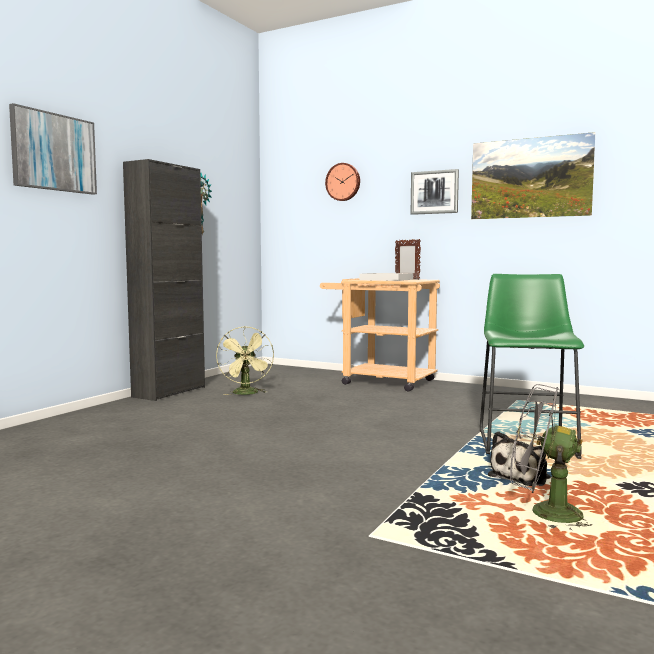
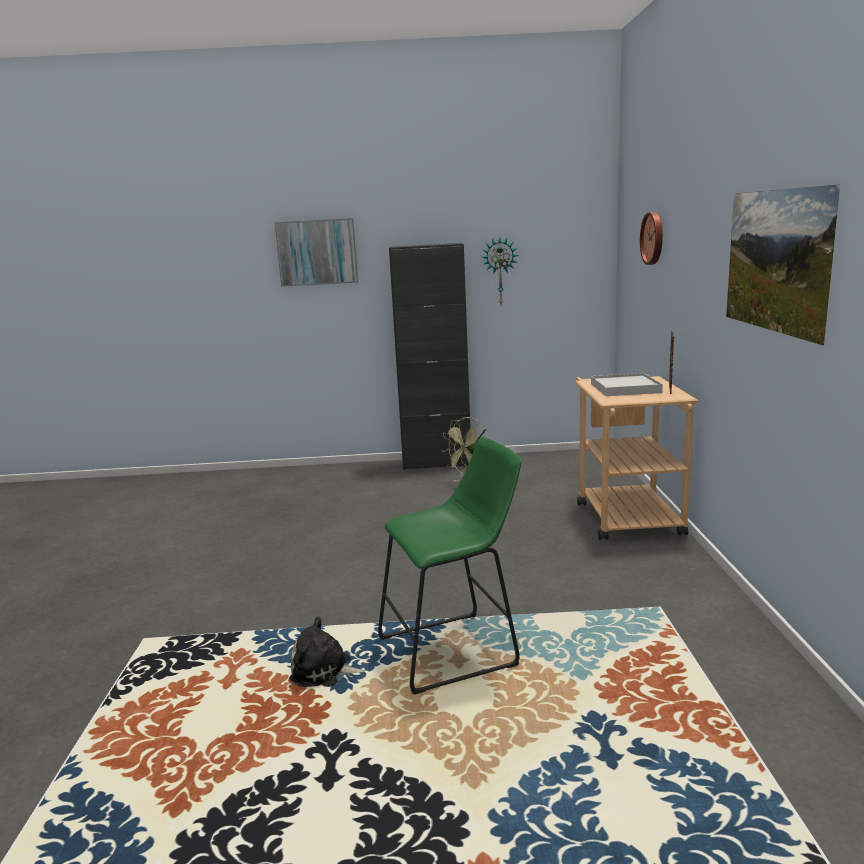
camera: 60 degrees right, 10 degrees up
picture [411,169,459,215] -> none
grey fan [510,384,592,530] -> none

